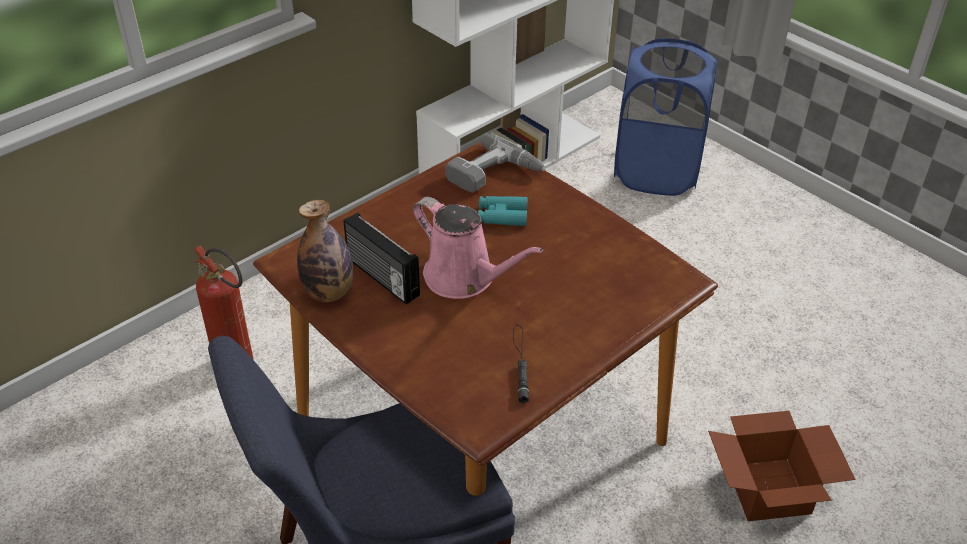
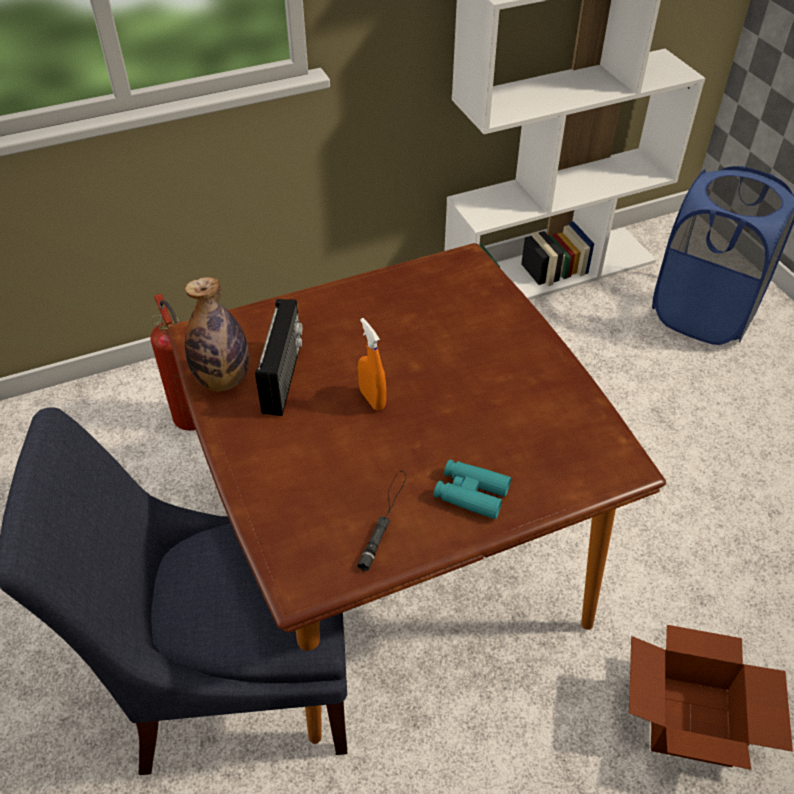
camera: 20 degrees right, 5 degrees up
radio [343,213,420,305] -> radio turned 150 degrees counterclockwise [255,299,302,416]
pink watering can [413,197,543,299] -> orange spray bottle [358,318,386,411]
power drill [445,133,545,193] -> none
turquoise binoculars [478,196,528,226] -> turquoise binoculars moved to [434,459,511,519]

